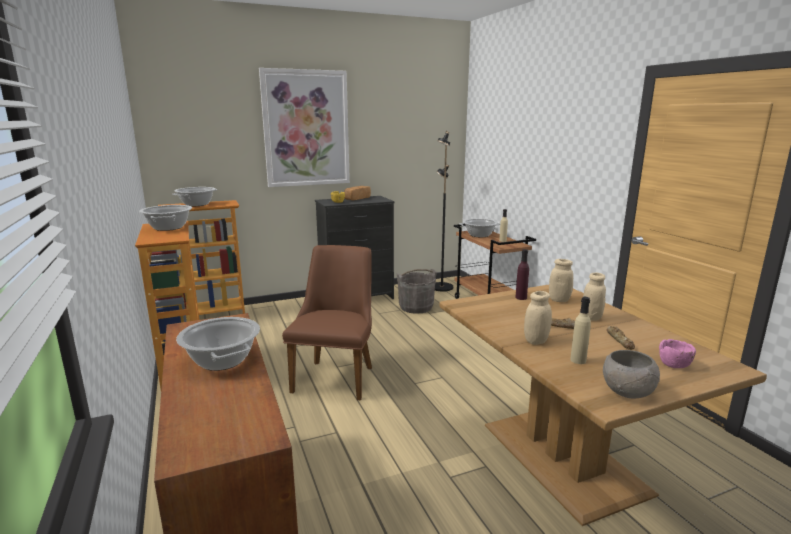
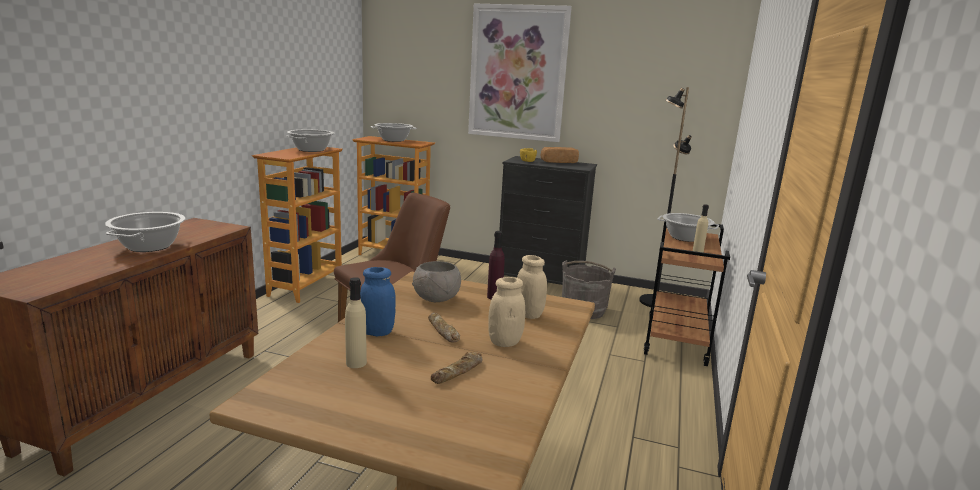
camera: 40 degrees right, 0 degrees up
beige jar [524,291,552,345] -> blue jar [360,267,396,337]
grey bowl [603,350,660,398] -> grey bowl moved to [412,261,461,302]
pink bowl [659,339,696,368] -> none

